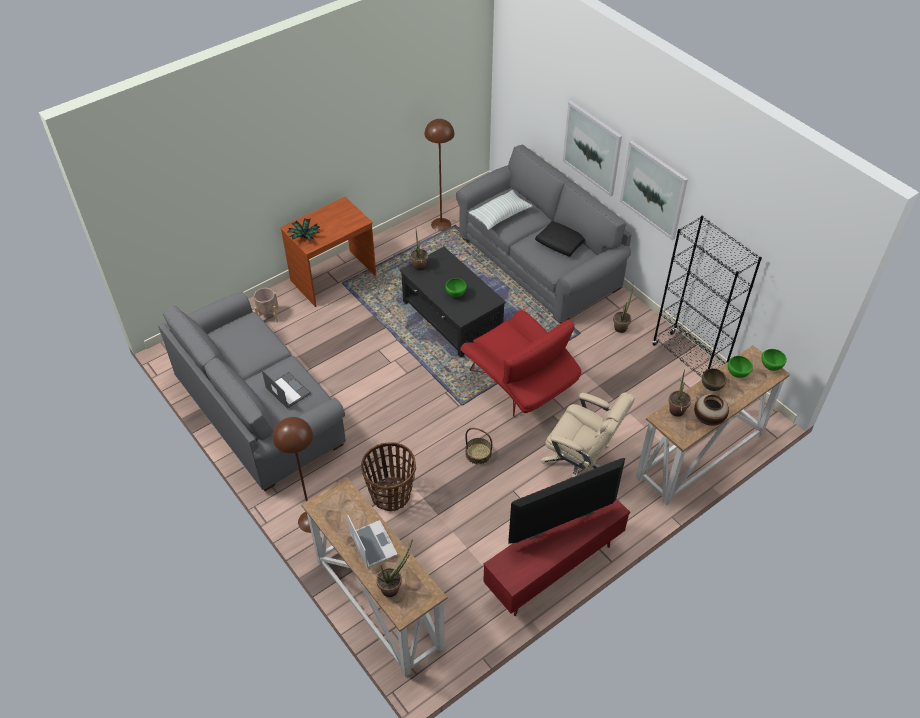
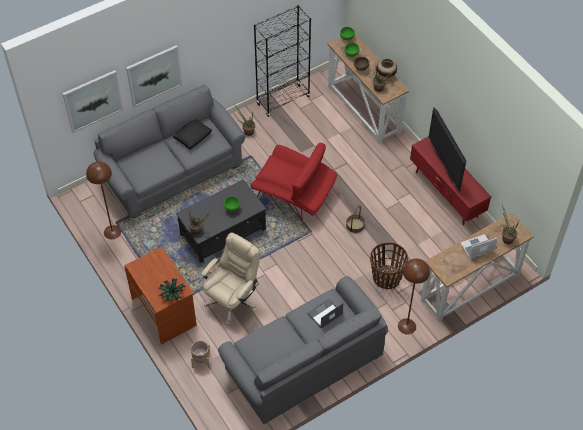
camera: 85 degrees left, 5 degrees up
red armchair [460,310,581,417] -> red armchair turned 60 degrees clockwise [250,143,337,220]
pillow [469,190,532,230] -> none
beige office chair [541,392,635,477] -> beige office chair moved to [201,233,260,325]
picture [620,141,688,240] -> picture moved to [62,70,123,133]

